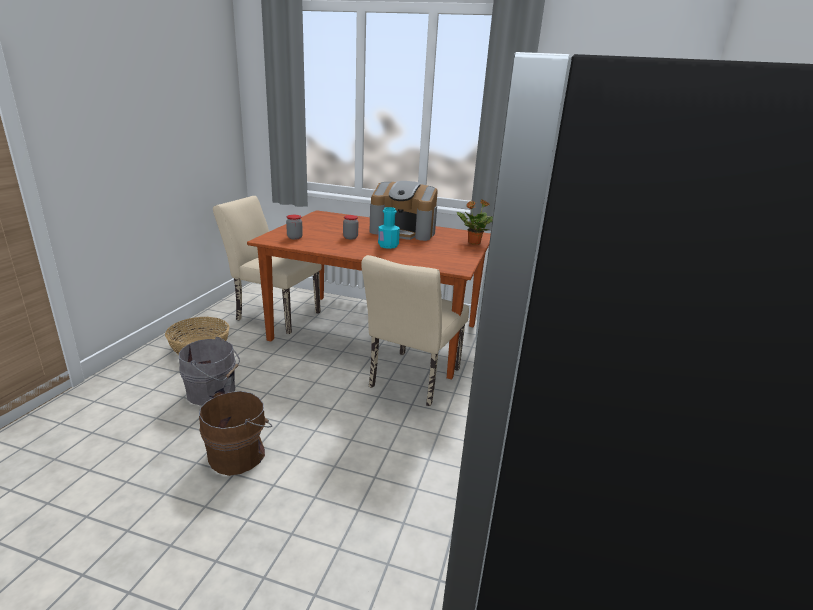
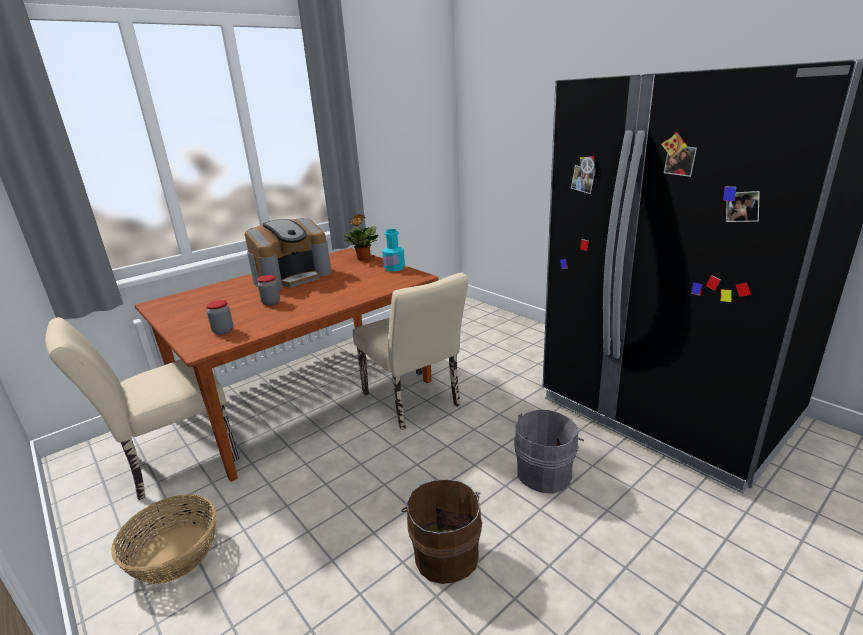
camera: 55 degrees left, 0 degrees up
grey bucket [179,337,240,405] -> grey bucket moved to [514,410,584,494]
turquoise bottle [378,207,400,249] -> turquoise bottle moved to [382,229,405,272]

